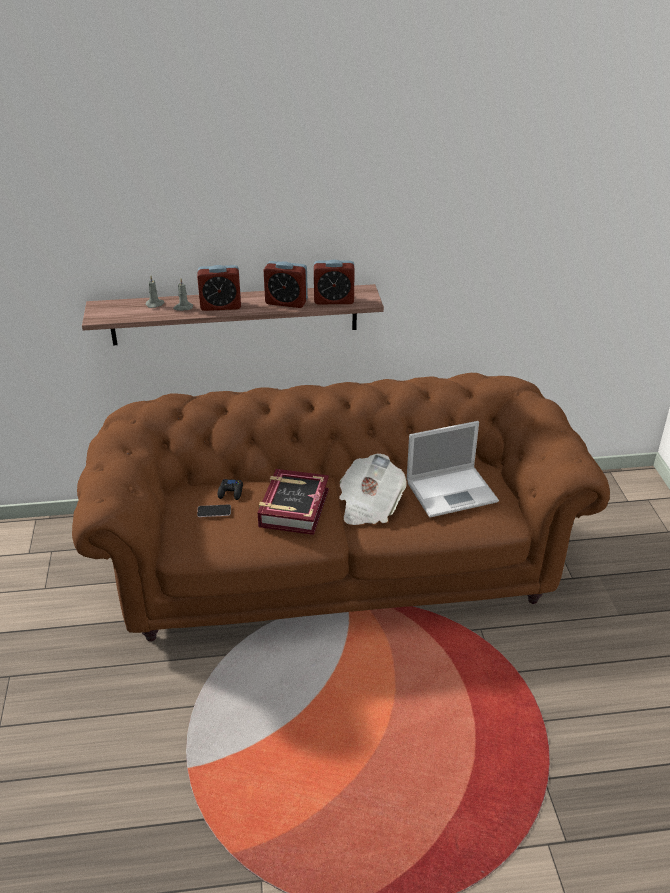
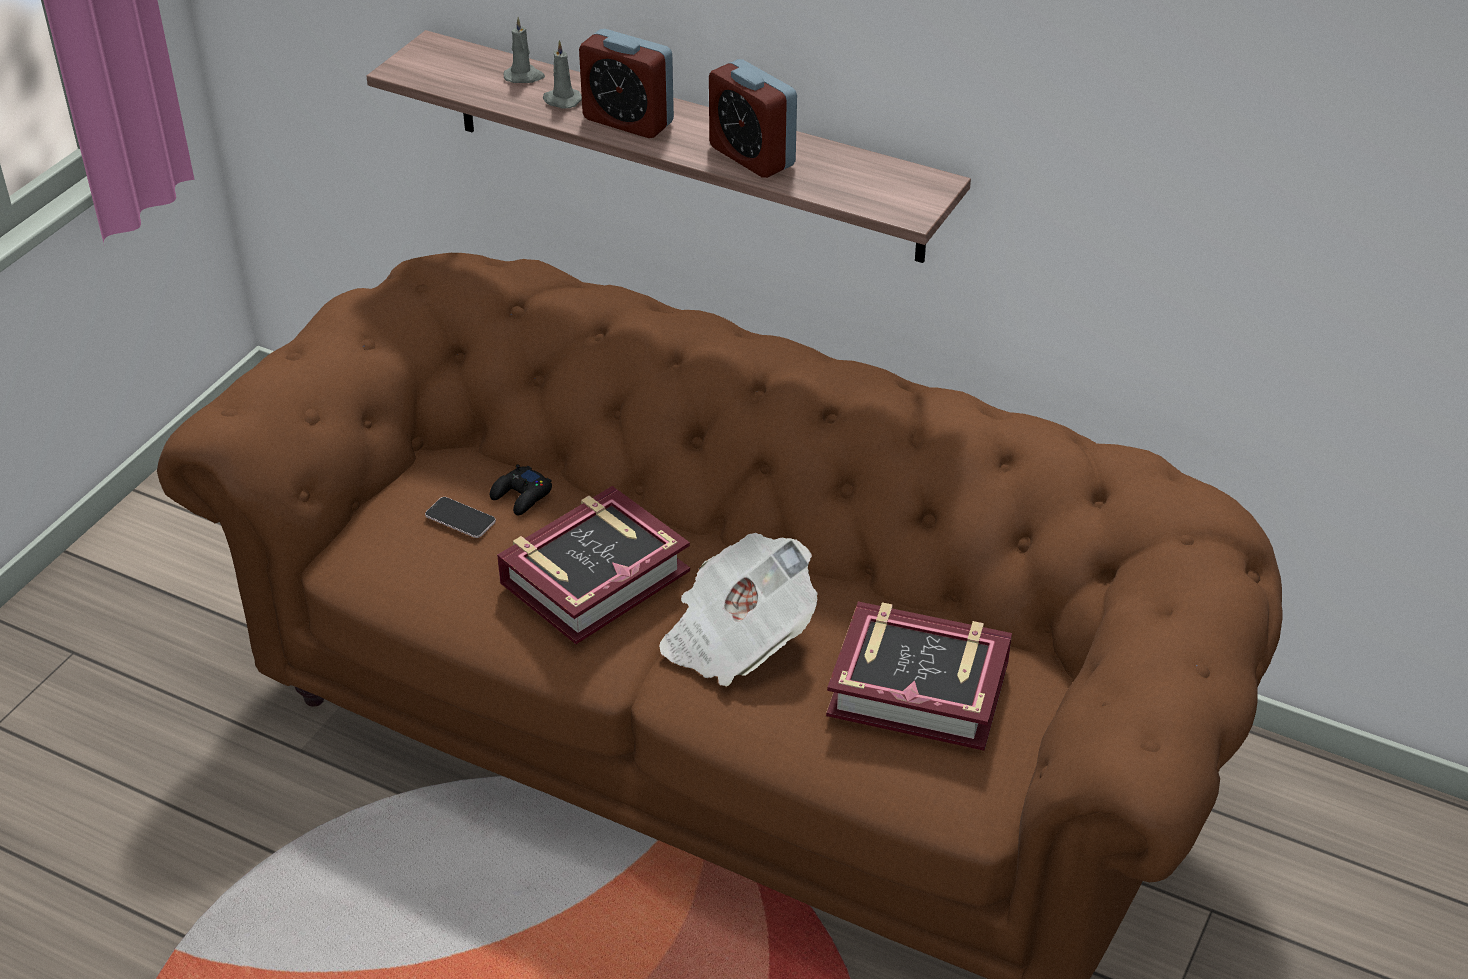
camera: 35 degrees right, 5 degrees up
alarm clock [314,260,355,304] -> none
laptop [407,421,499,518] -> book [826,602,1012,751]

